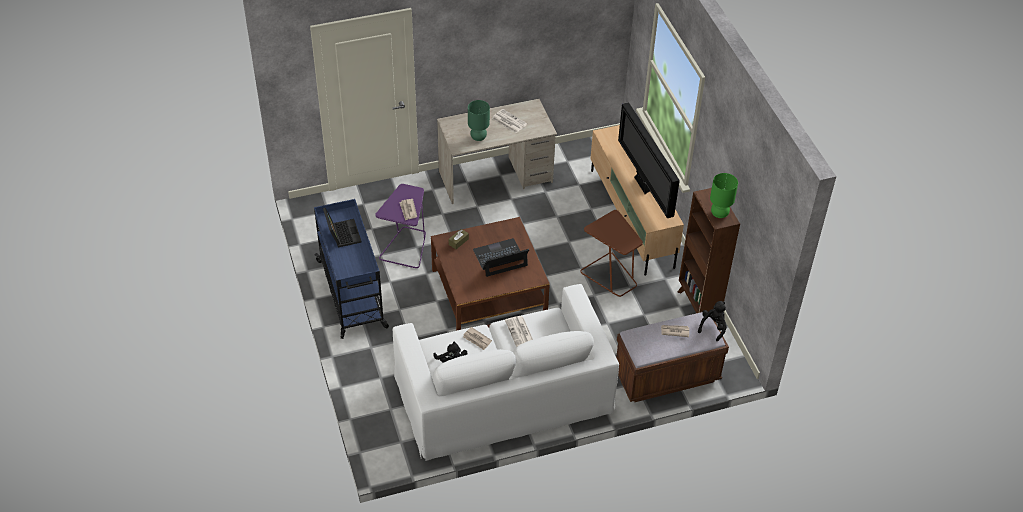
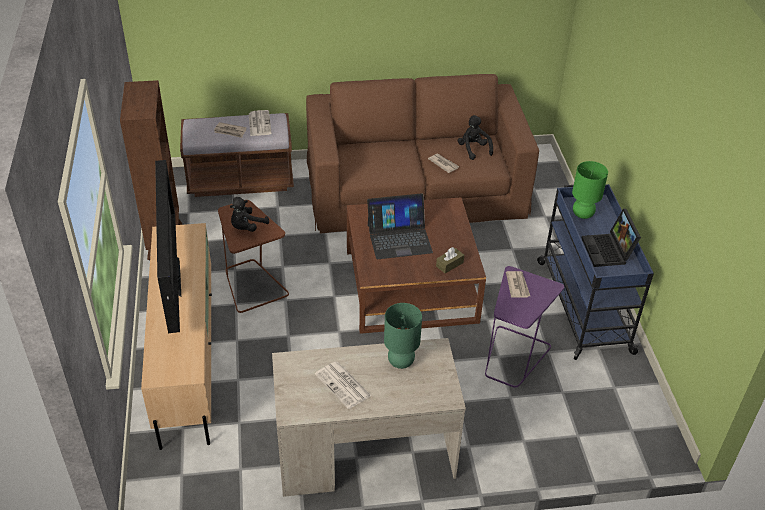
camera: 170 degrees left, 5 degrees down
white sofa [393,284,619,461] -> brown sofa [306,74,539,234]
newspaper [505,316,533,347] -> newspaper moved to [249,110,272,136]
black plush toy [698,301,727,341] -> black plush toy moved to [230,197,269,232]
green table lamp [710,173,738,218] -> green table lamp moved to [572,161,608,219]

